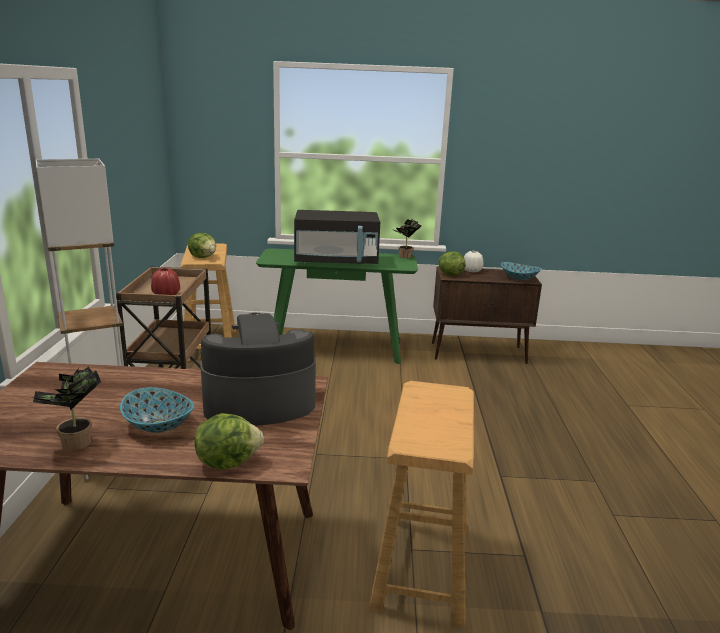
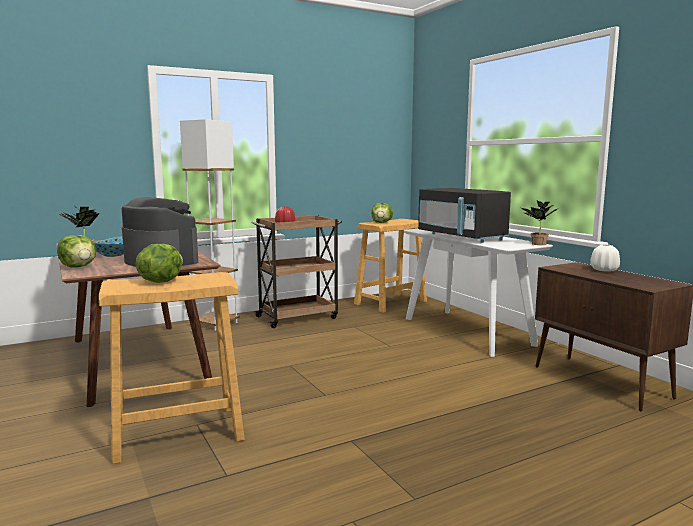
camera: 60 degrees right, 10 degrees down
green console table [256,248,418,364] -> white console table [404,229,553,357]
lettuce [439,251,466,276] -> lettuce moved to [136,244,183,283]
bowl [501,262,542,281] -> none

